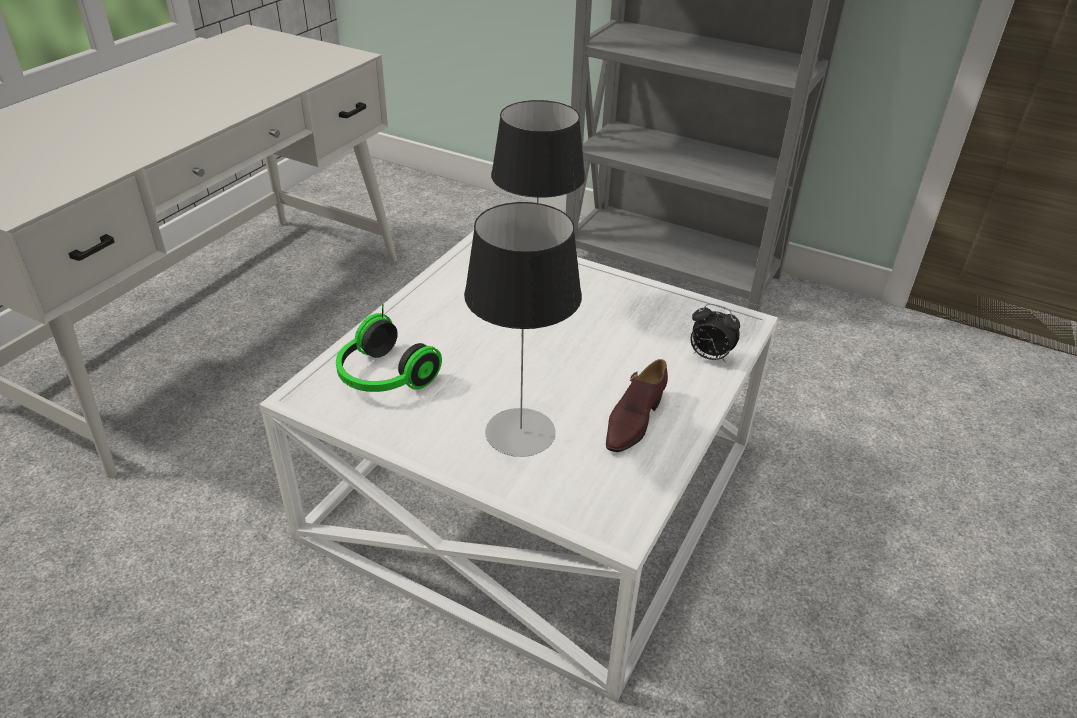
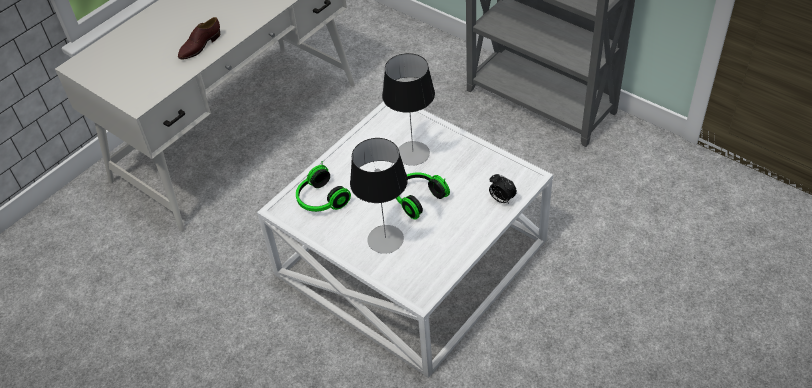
camera: 15 degrees right, 10 degrees up
brown shoe [606,359,668,452] -> brown shoe moved to [178,17,220,59]
none -> headphones [396,172,450,220]

